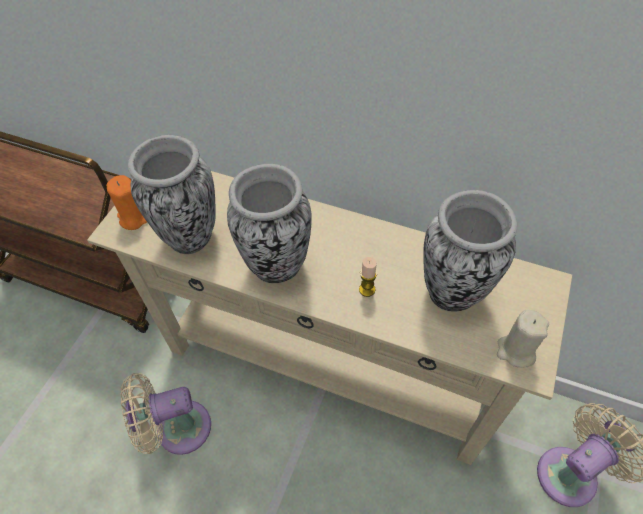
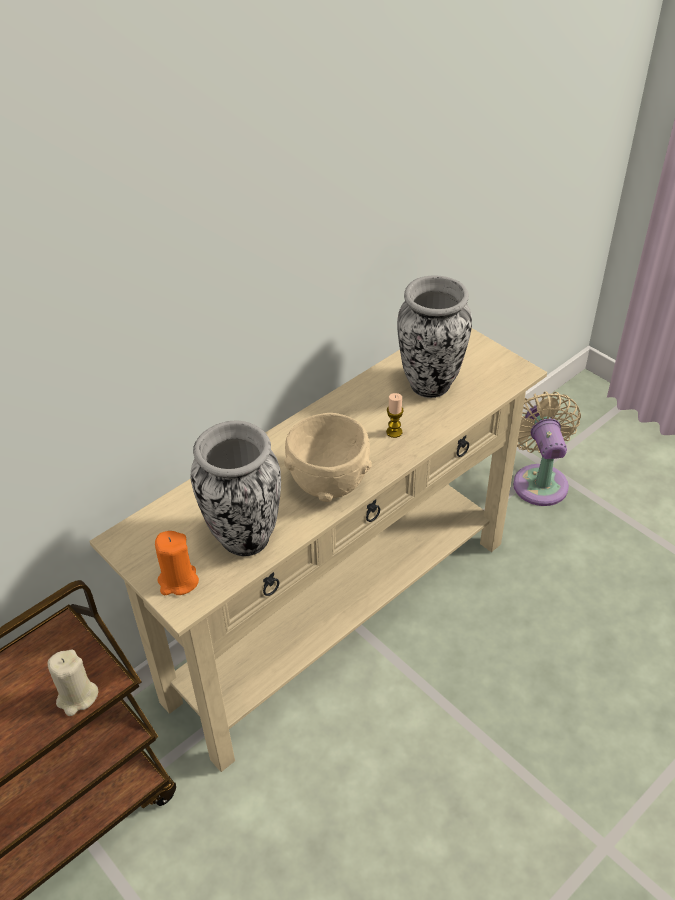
camera: 65 degrees left, 10 degrees down
beige fan [120,373,211,455] -> none
vase [227,164,312,283] -> beige bowl [284,413,372,502]
beige candle [497,310,549,368] -> beige candle moved to [48,650,98,716]

